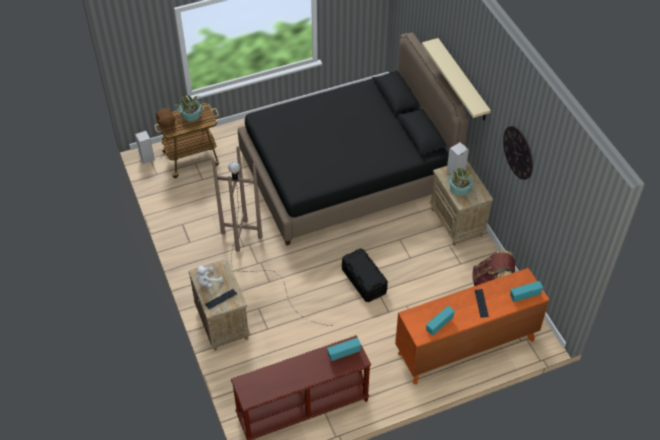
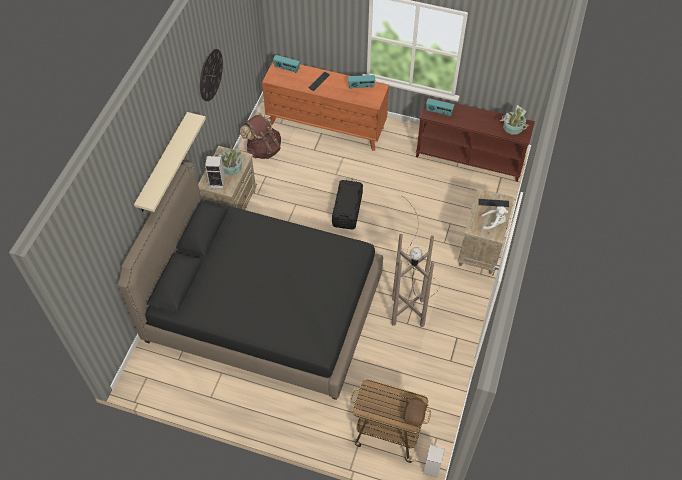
camera: 140 degrees left, 5 degrees up
potted plant [174,95,204,121] -> potted plant moved to [500,105,529,135]

